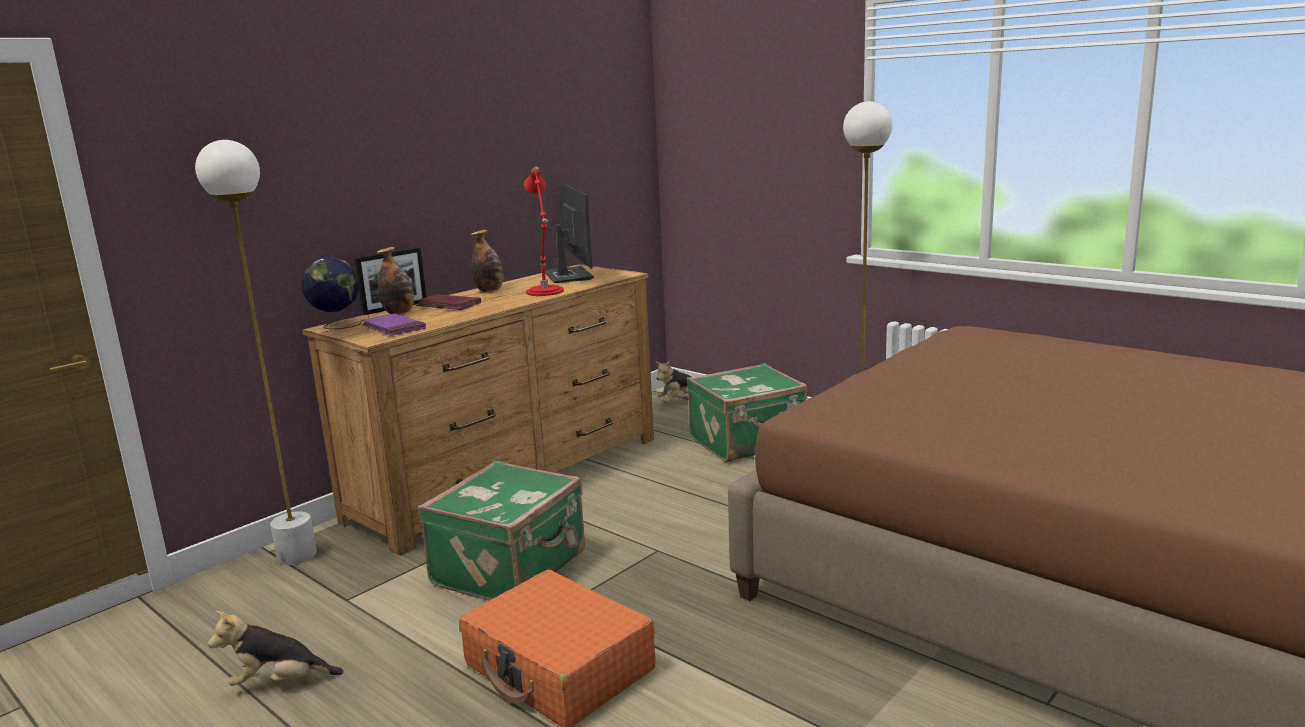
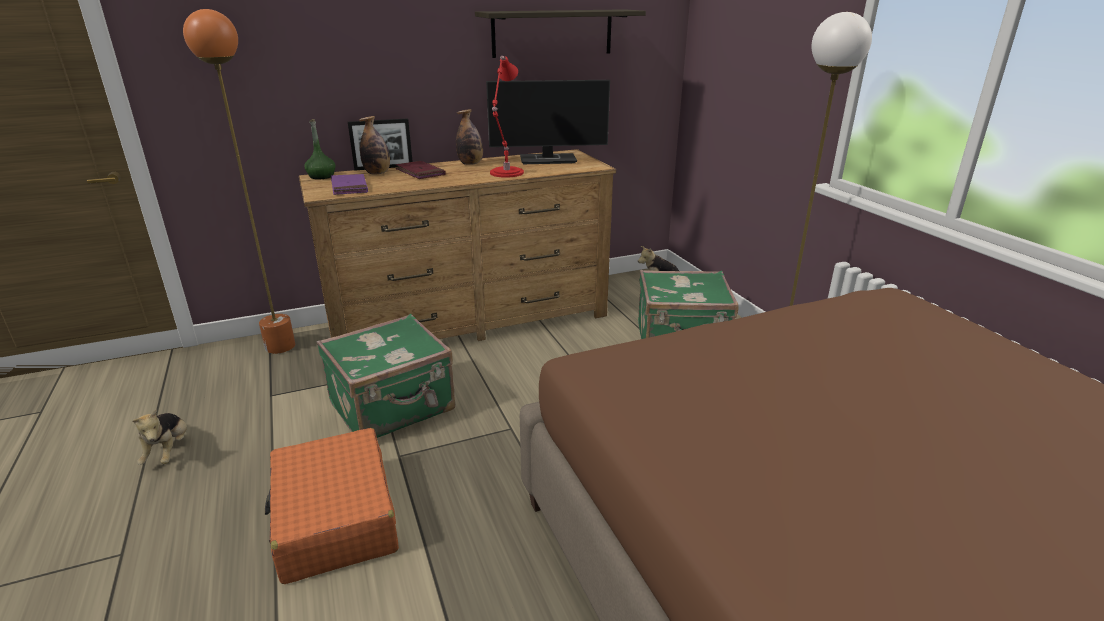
camera: 25 degrees right, 10 degrees up
white floor lamp [195,140,317,565] -> orange floor lamp [183,9,295,354]
plush toy [208,611,344,686] -> plush toy turned 120 degrees counterclockwise [132,409,187,465]
globe [302,258,361,329] -> green bottle [304,119,336,179]
monitor [545,183,594,283] -> monitor turned 75 degrees clockwise [486,80,610,164]
none -> shelf [475,9,646,58]

